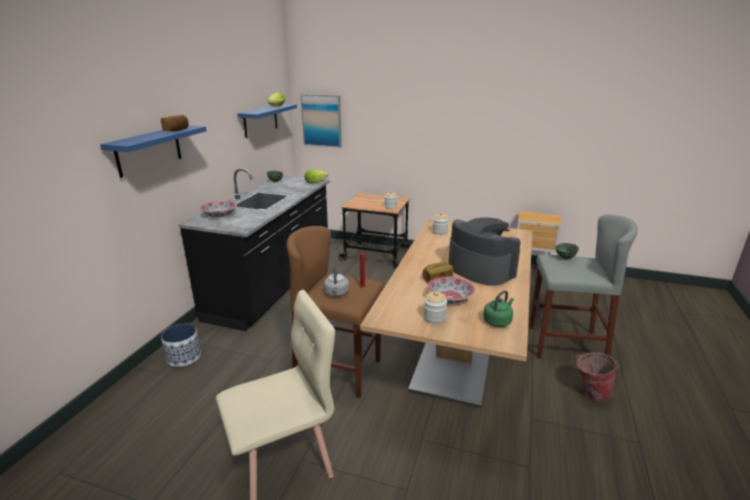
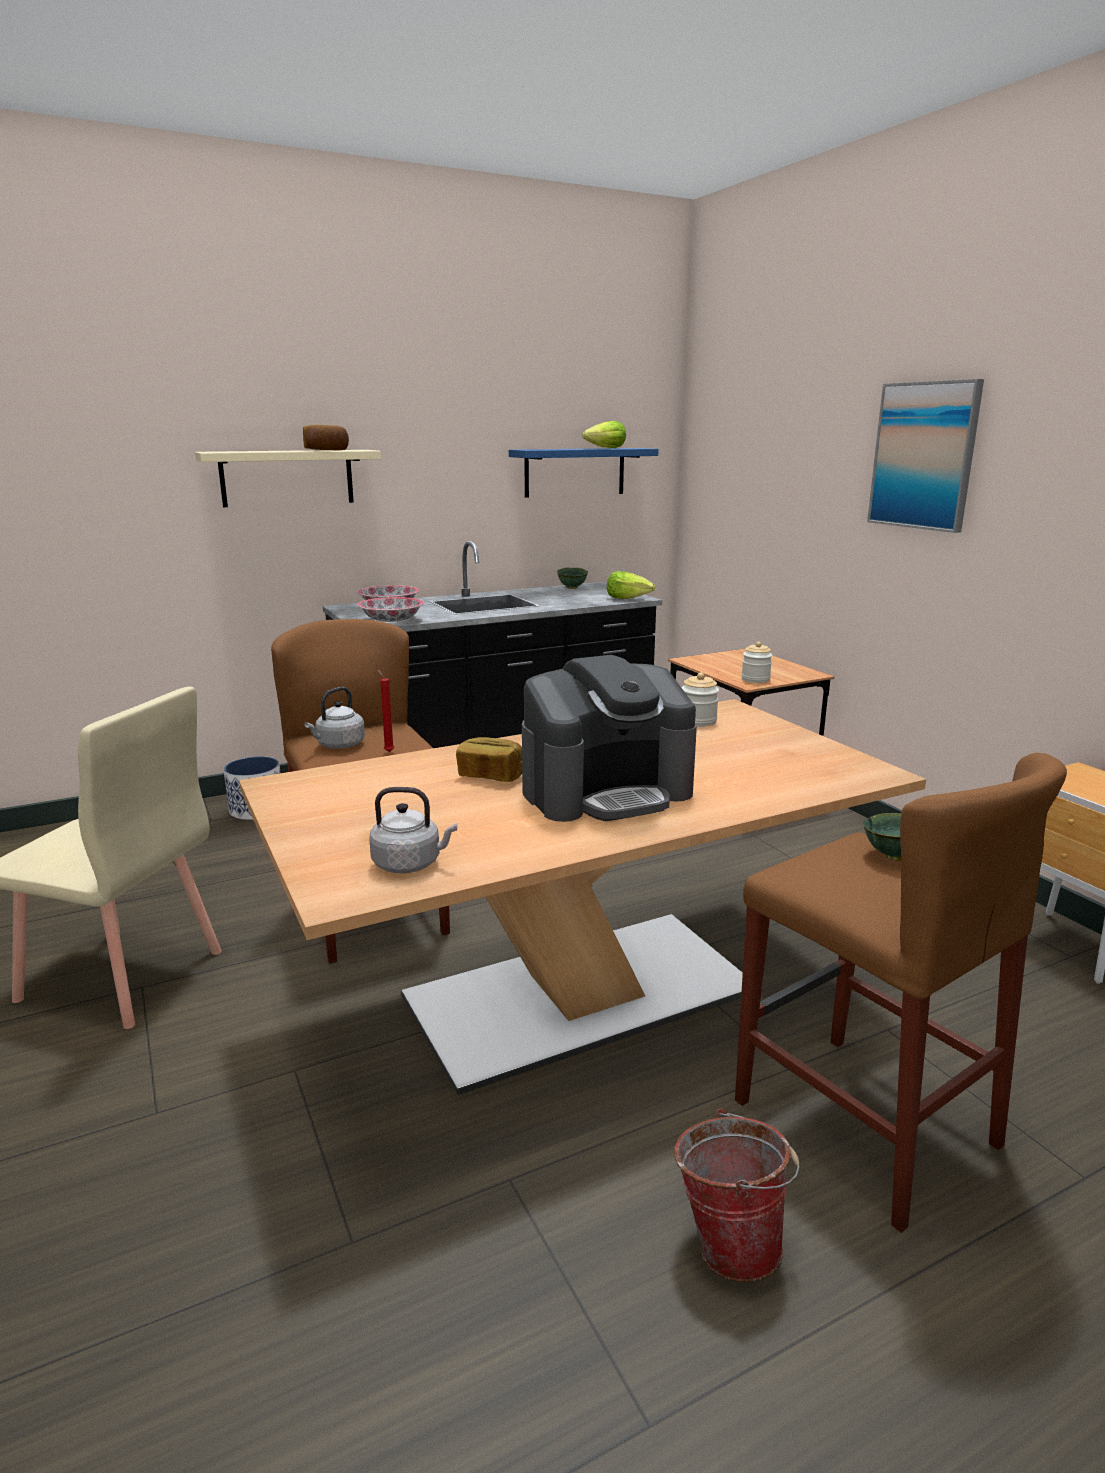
camera: 45 degrees right, 5 degrees down
blue shelf [100,125,206,178] -> beige shelf [195,450,381,507]
picture [300,94,342,148] -> picture moved to [867,379,984,533]
jar [423,291,447,324] -> none
bowl [427,277,475,304] -> bowl moved to [357,597,424,622]
coffee machine [448,217,520,286] -> coffee machine turned 60 degrees clockwise [522,655,697,822]
green kettle [483,290,514,327] -> grey kettle [369,787,457,873]
grey stool [529,214,638,359] -> brown stool [735,753,1067,1233]

